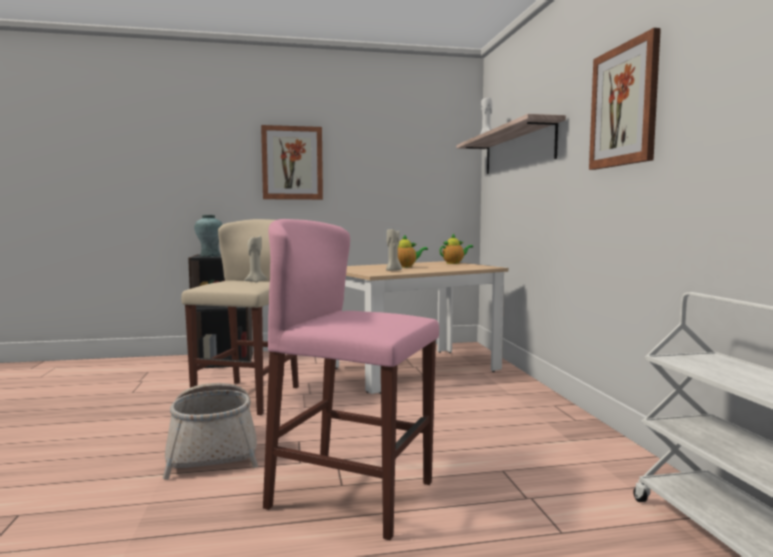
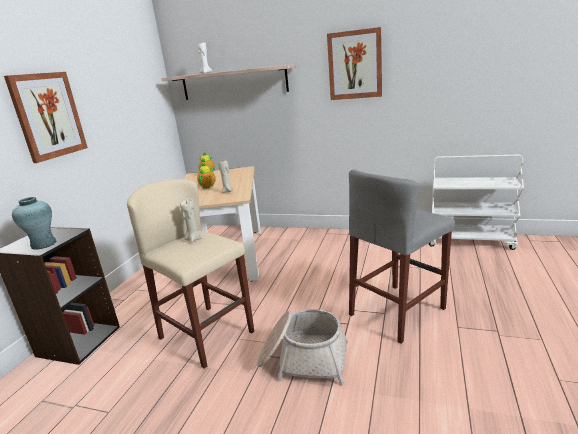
camera: 60 degrees left, 15 degrees up
pink stool [263,219,439,540] -> grey stool [349,169,455,344]

